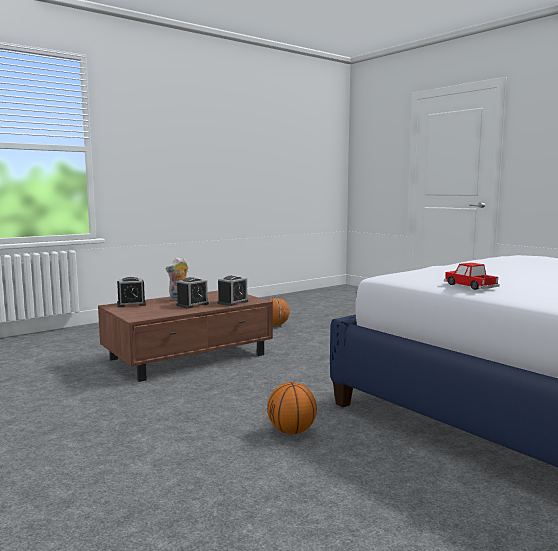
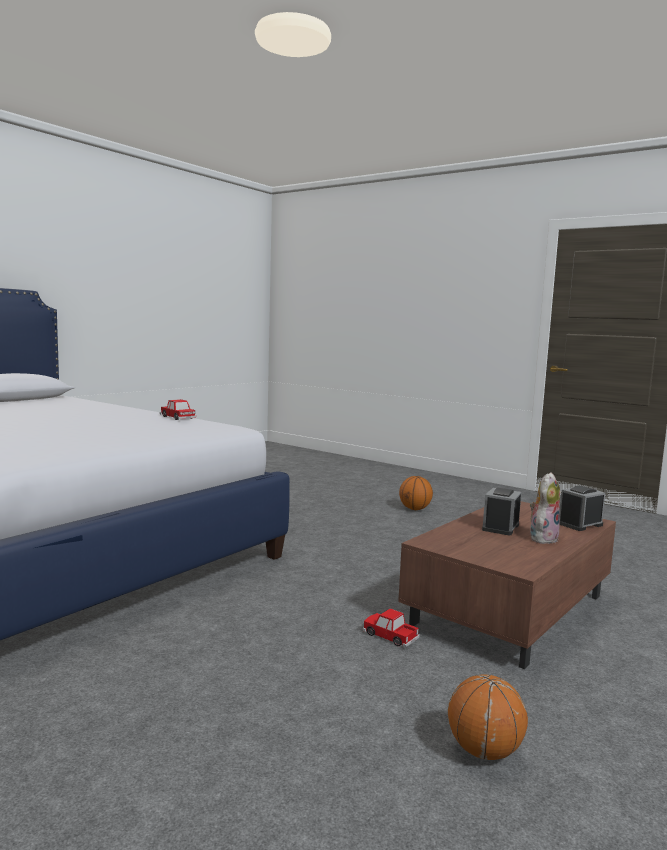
camera: 165 degrees right, 0 degrees up
alarm clock [217,276,248,306] -> none
basketball [267,382,317,435] -> basketball moved to [399,476,433,510]
none -> toy car [363,608,420,648]

